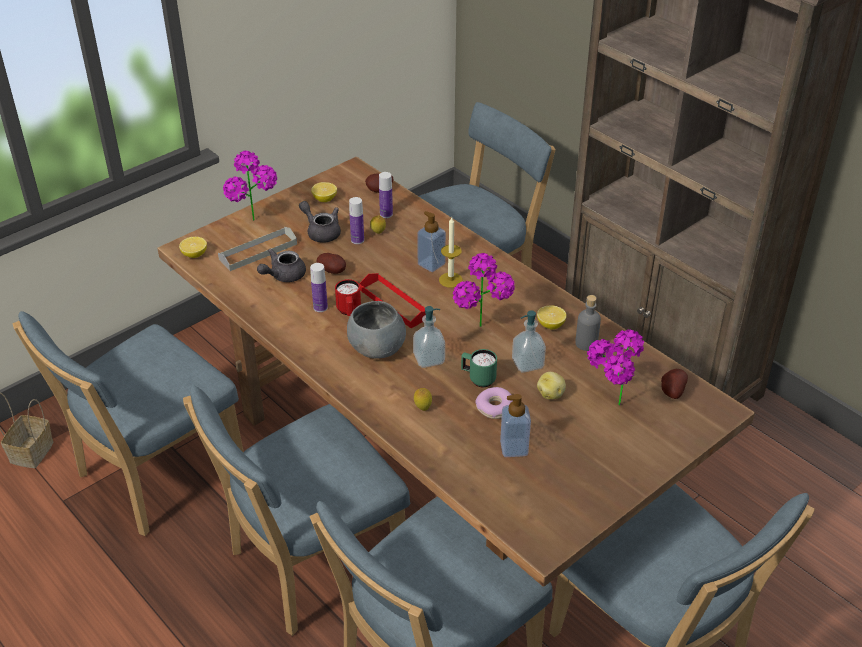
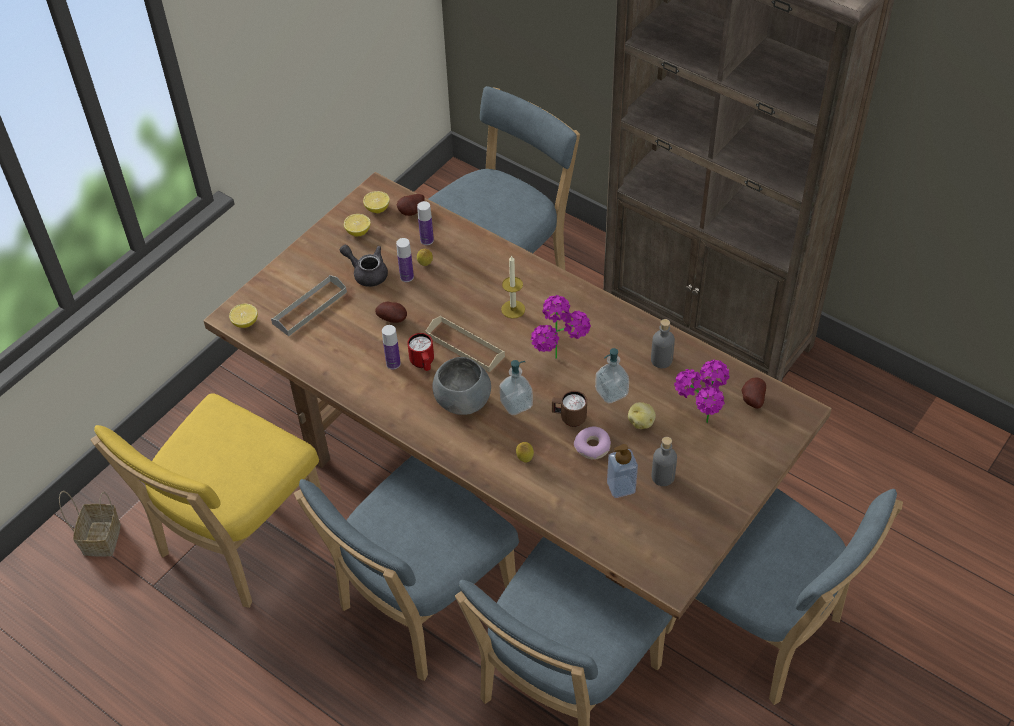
camera: 10 degrees left, 10 degrees up
blue chair [13,311,244,536] -> yellow chair [91,393,322,608]
potted plant [223,151,277,221] -> none
grey teapot [257,248,306,282] -> none
red tray [359,273,426,329] -> beige tray [425,316,505,372]
soap dispenser [417,211,446,272] -> none
green mug [461,349,497,387] -> brown mug [552,391,587,427]
lemon [537,305,567,330] -> lemon moved to [363,191,390,213]
none -> grey bottle [652,437,677,486]

